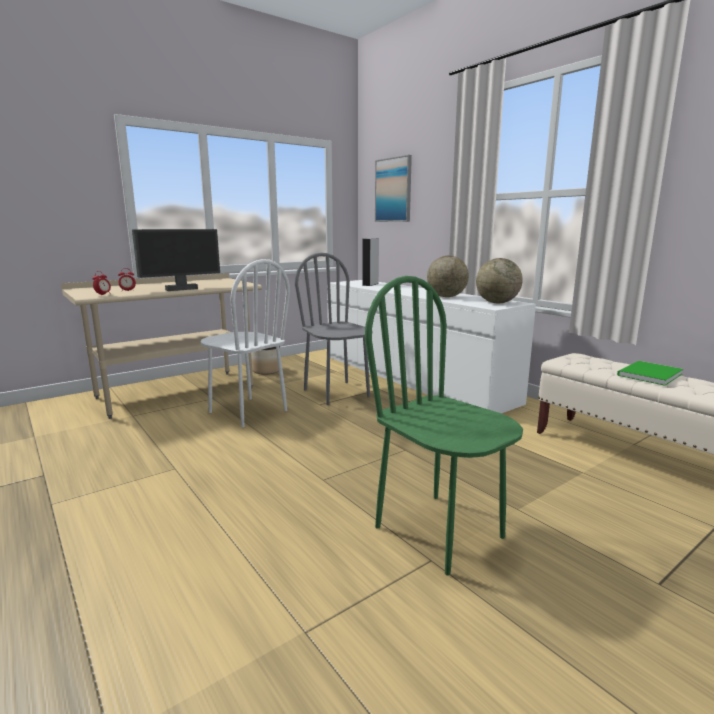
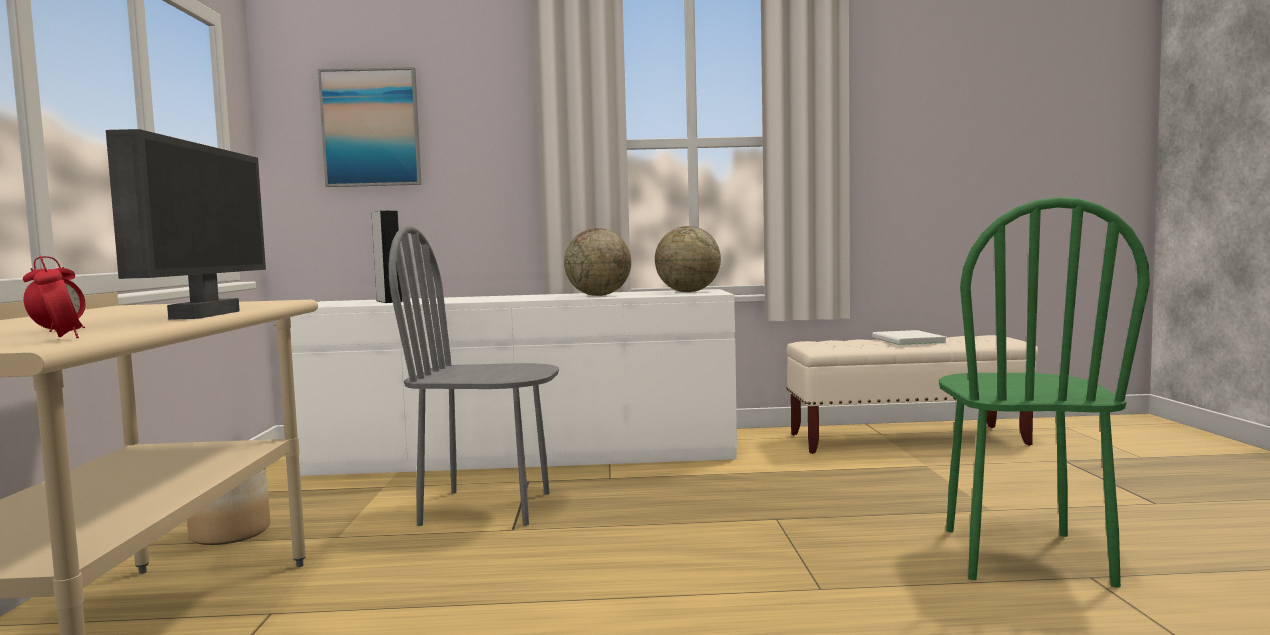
camera: 55 degrees left, 10 degrees down
white chair [200,259,290,428] -> none
green chair [365,276,523,575] -> green chair turned 75 degrees counterclockwise [939,197,1150,588]
green book [617,361,683,386] -> white book [872,330,946,345]

